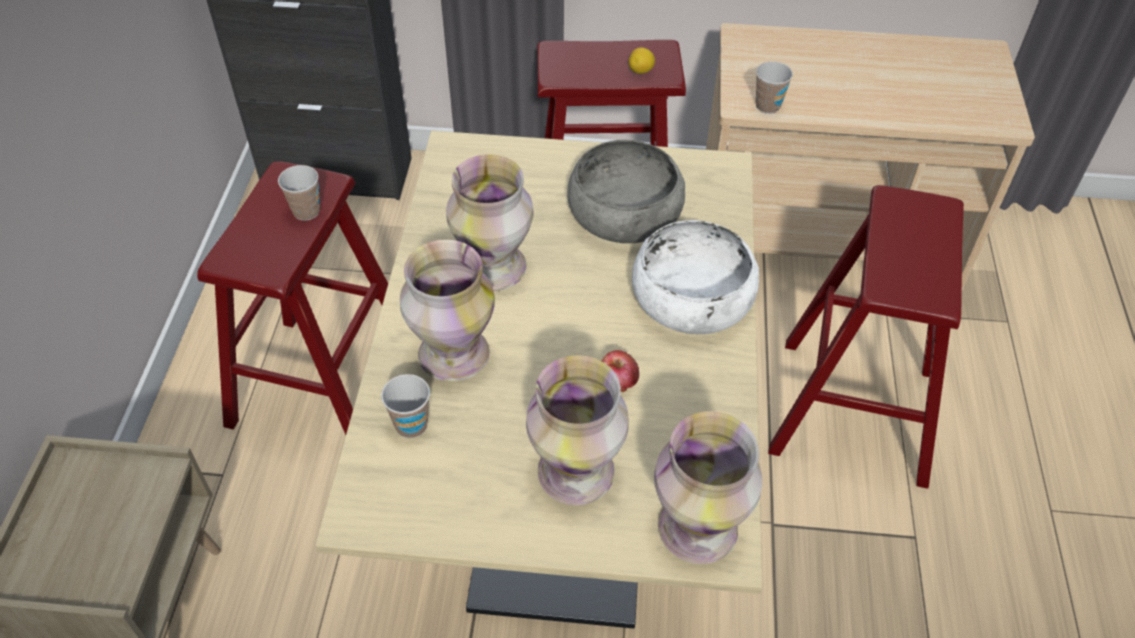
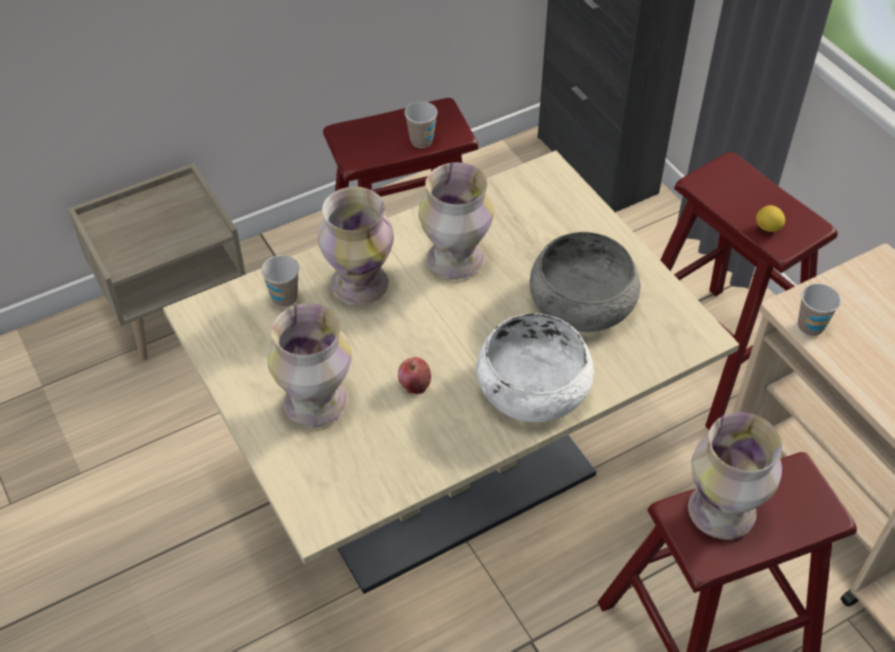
camera: 55 degrees right, 0 degrees up
vase [654,411,762,564] -> vase moved to [688,412,782,539]

